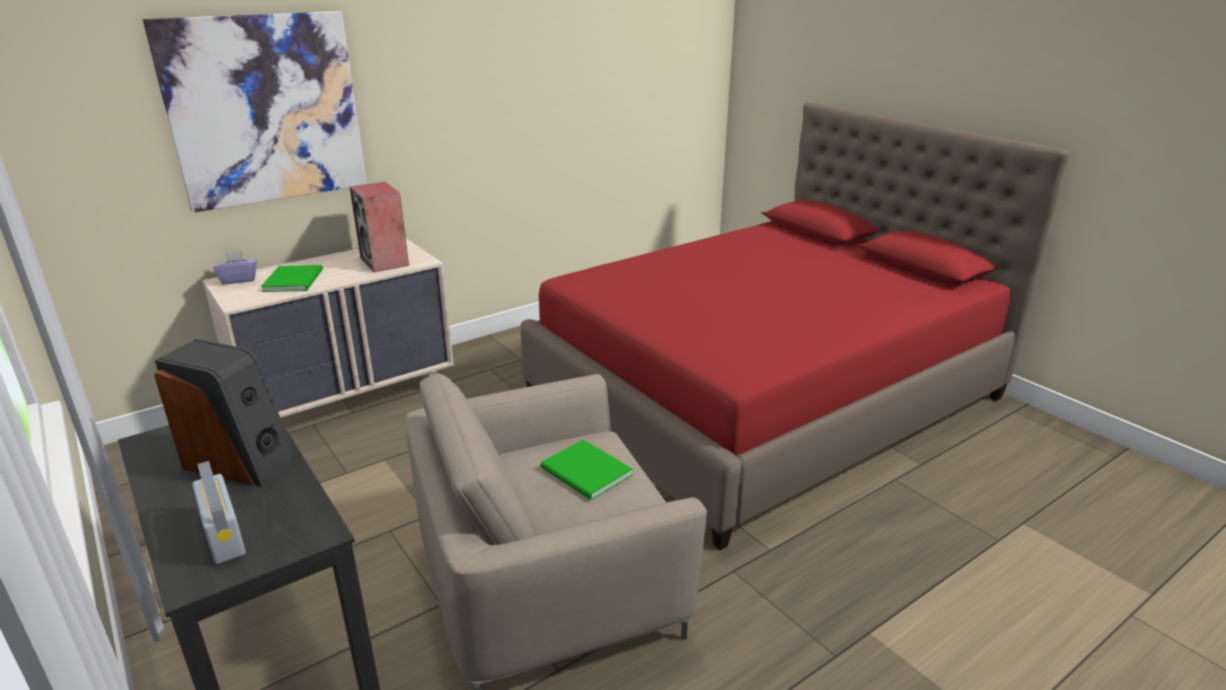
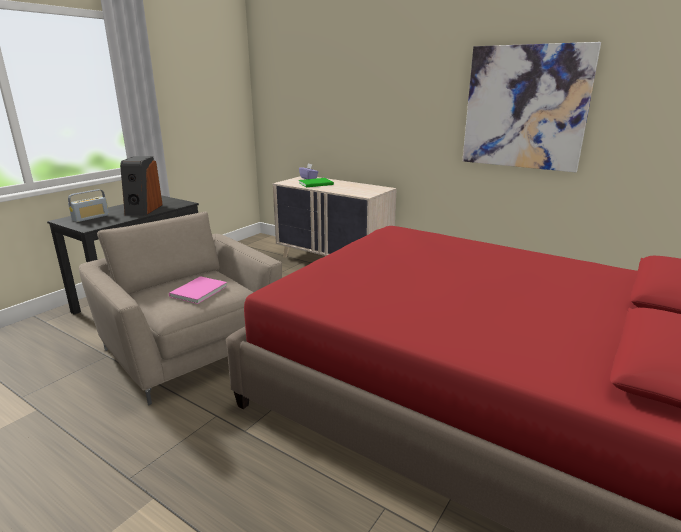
camera: 70 degrees right, 5 degrees down
picture [143,11,367,213] -> picture moved to [462,42,601,172]
speaker [350,182,409,272] -> none
green book [541,440,633,500] -> pink book [169,276,227,304]

